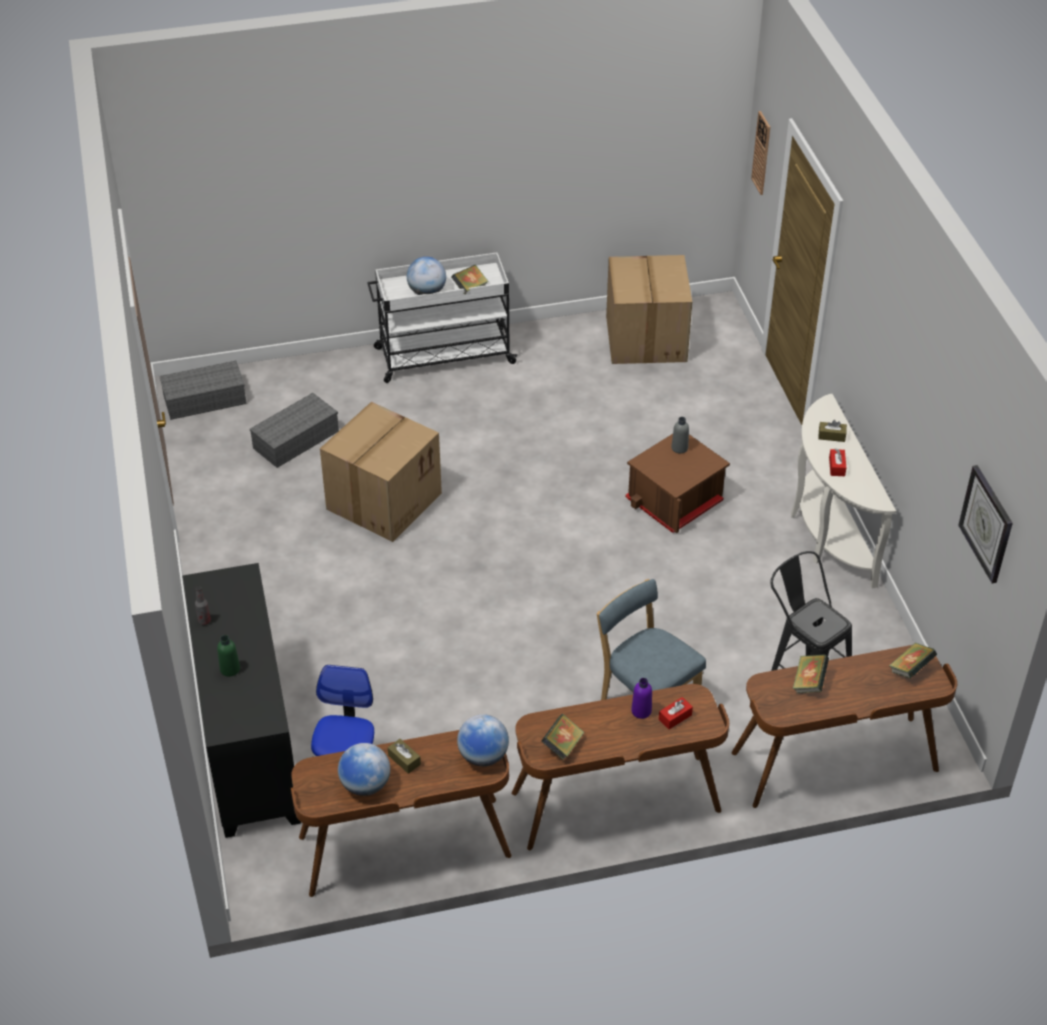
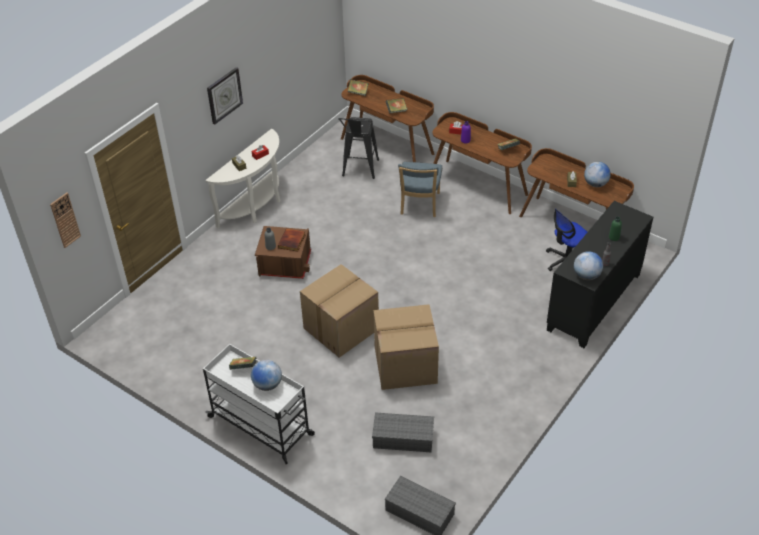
camera: 130 degrees left, 0 degrees up
globe [457,714,509,766] -> globe moved to [574,251,603,280]
cardboard box [606,255,692,364] -> cardboard box moved to [300,264,379,358]
wall clock [958,465,1013,583] -> wall clock moved to [207,67,243,125]
none -> book [278,228,306,252]

